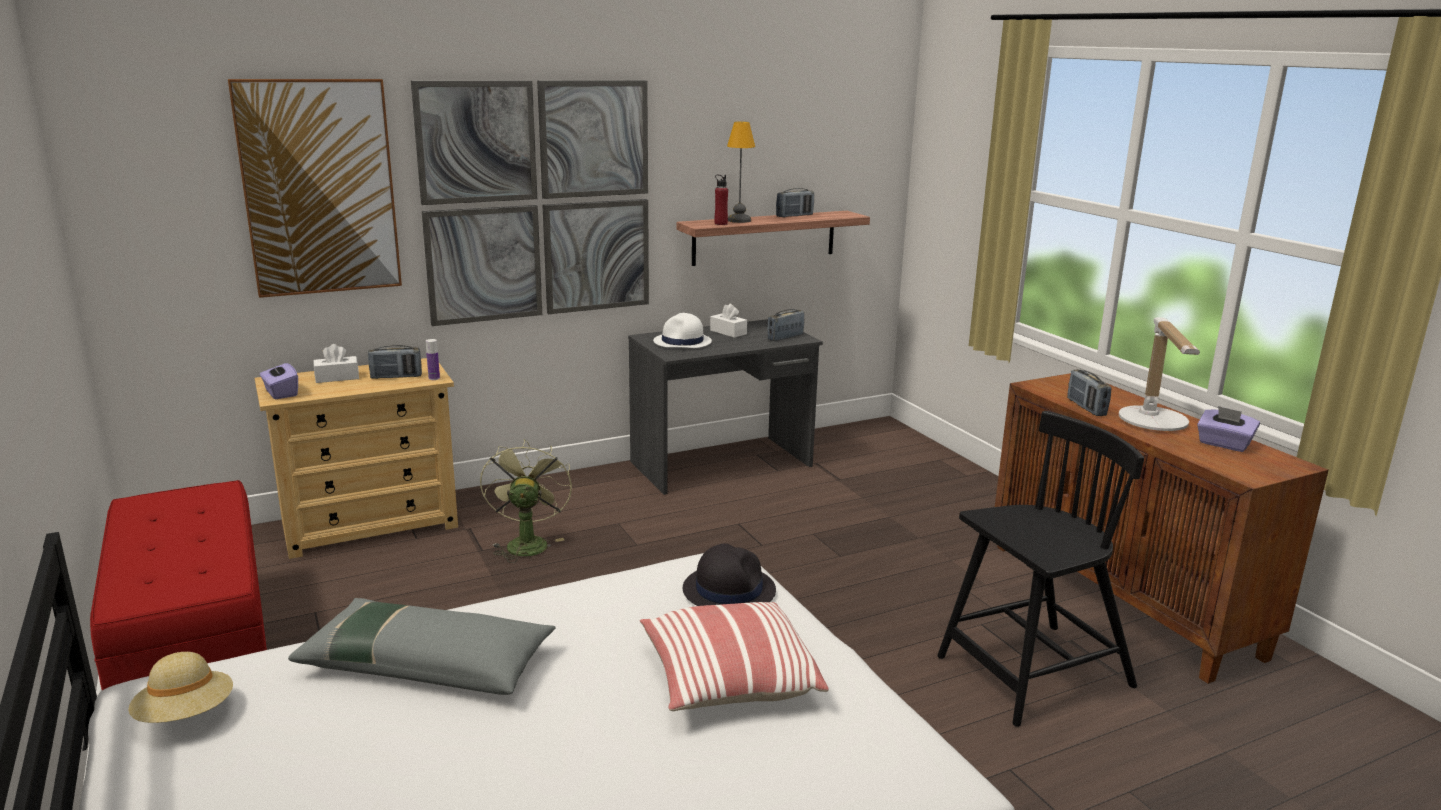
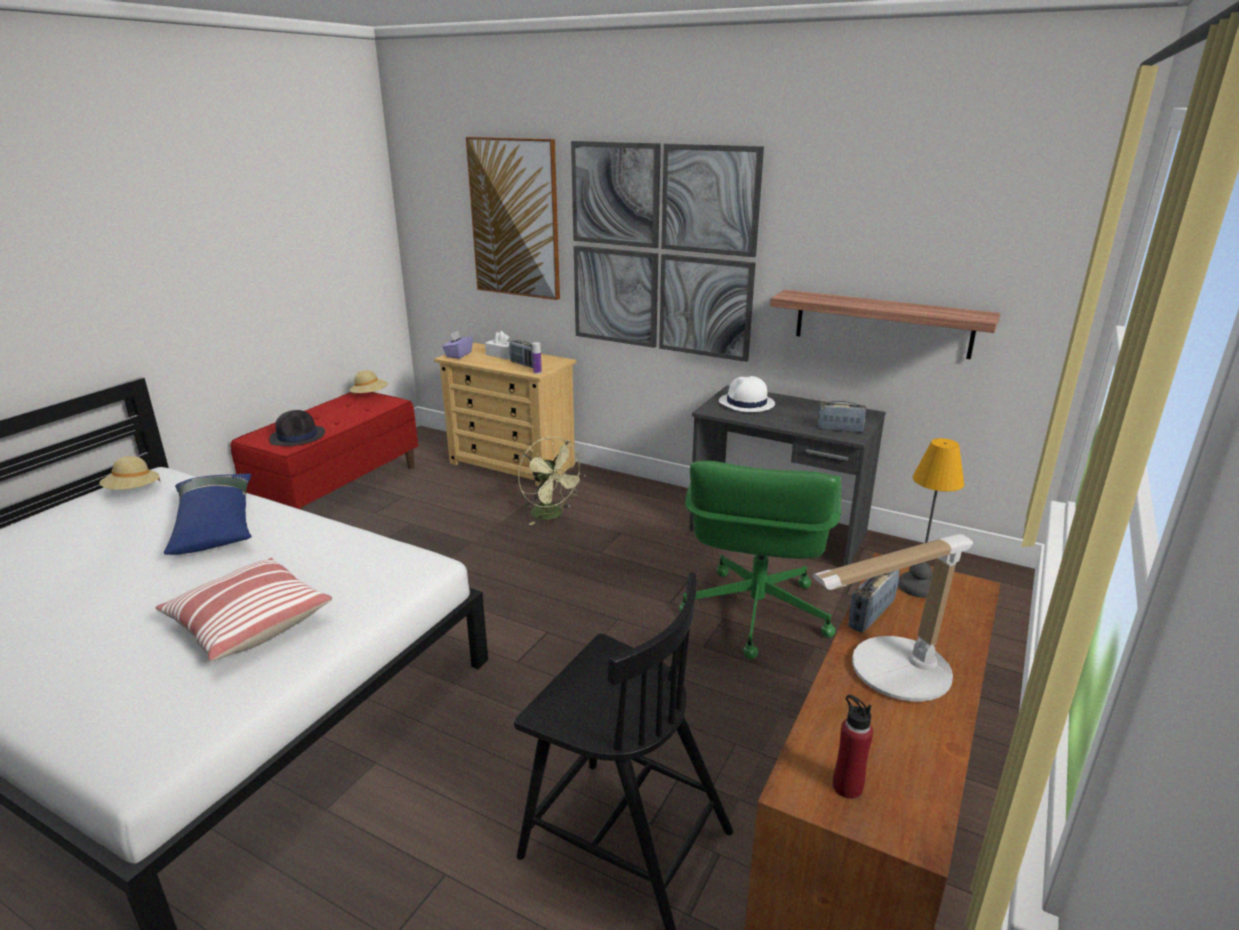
camera: 55 degrees right, 5 degrees up
grey pillow [288,598,556,695] -> blue pillow [164,474,252,555]
green fan [480,439,572,563] -> green fan turned 90 degrees clockwise [518,437,586,525]
black hat [683,544,776,606] -> black hat moved to [269,410,325,446]
white tissue box [710,304,747,338] -> none
red bottle [715,174,728,225] -> red bottle moved to [833,695,873,799]
table lamp [727,121,755,223] -> table lamp moved to [898,438,964,598]
radio [776,188,814,217] -> none
purple tissue box [1197,406,1260,452] -> none
none -> beige hat [349,370,388,394]
none -> green office chair [679,461,842,659]

